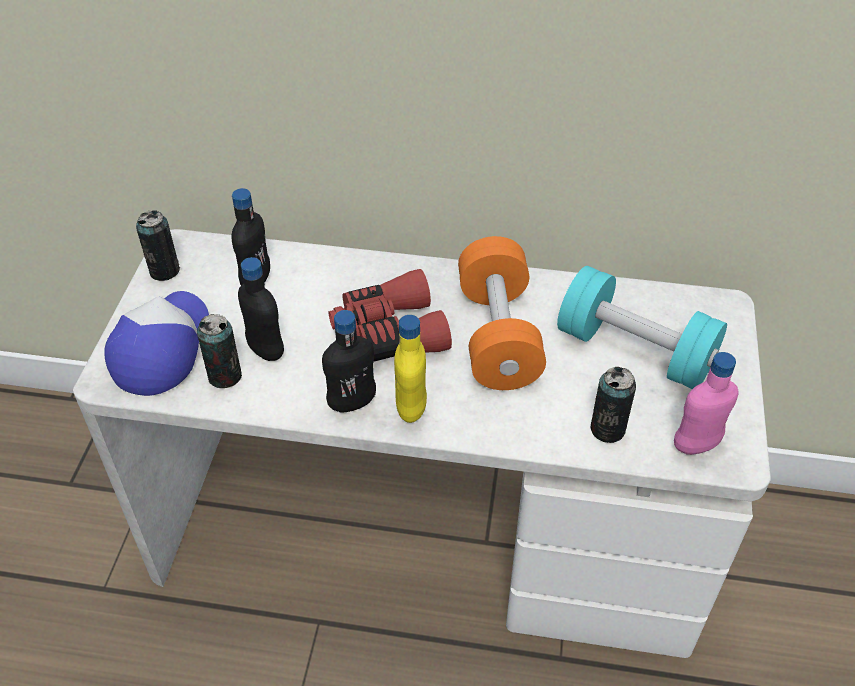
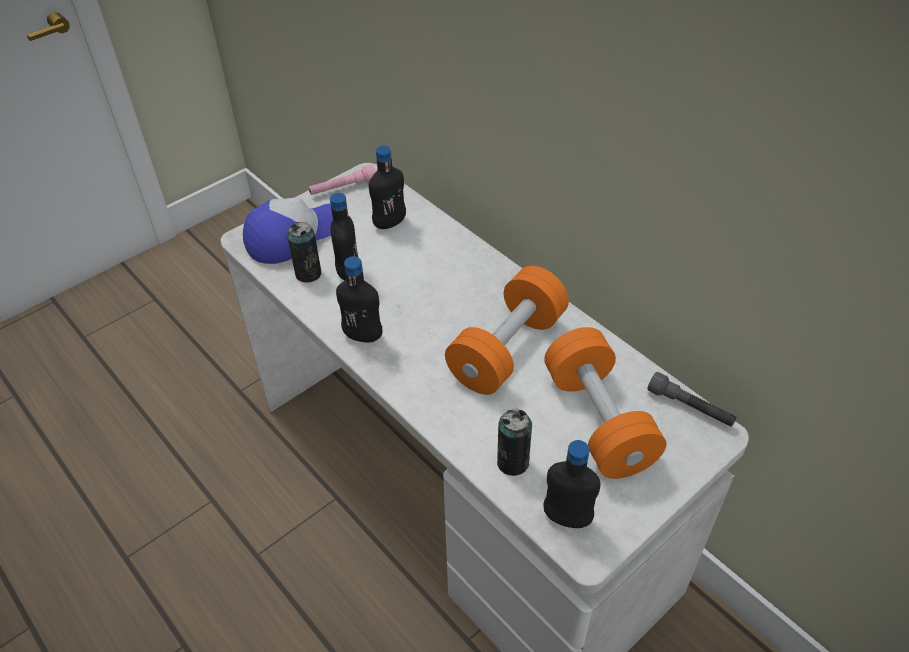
camera: 40 degrees right, 0 degrees up
can [136,210,180,281] -> pink flashlight [309,164,376,195]
red binoculars [329,269,452,362] -> none
yellow bottle [394,315,427,423] -> none
turquoise dumbbell [557,266,727,389] -> orange dumbbell [544,327,666,479]
pink bottle [674,352,739,455] -> black bottle [544,440,600,528]
none -> grey flashlight [647,372,737,427]

